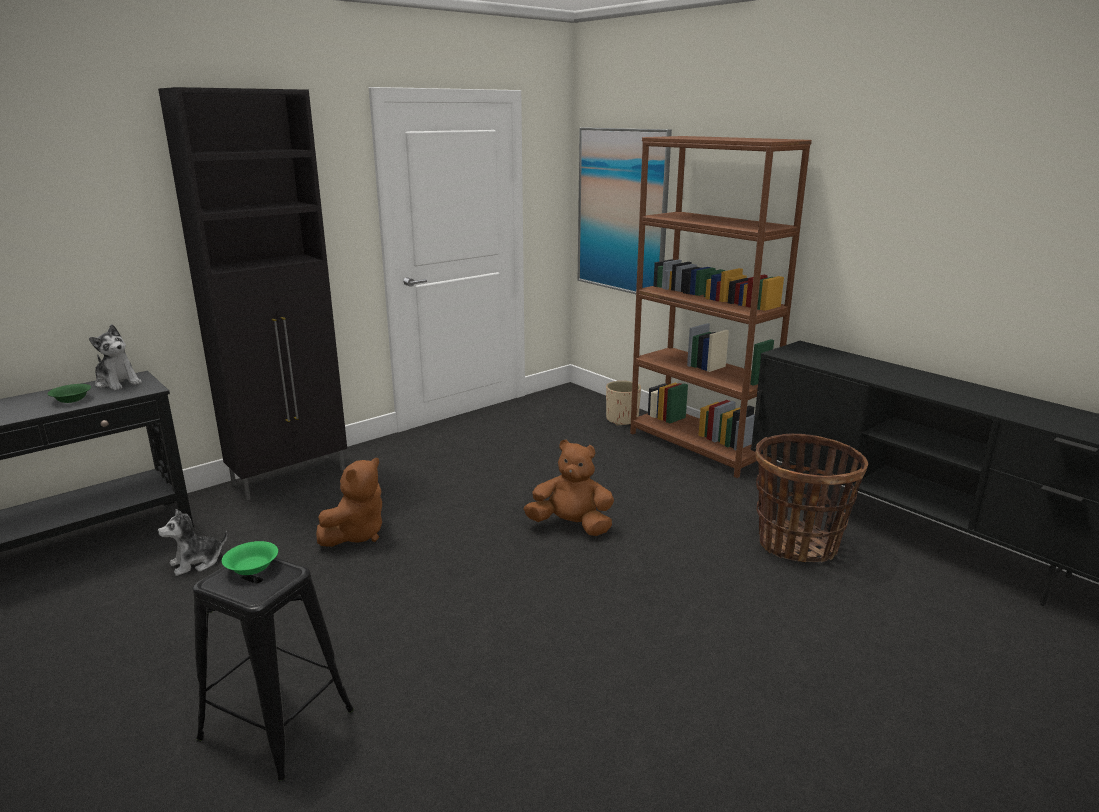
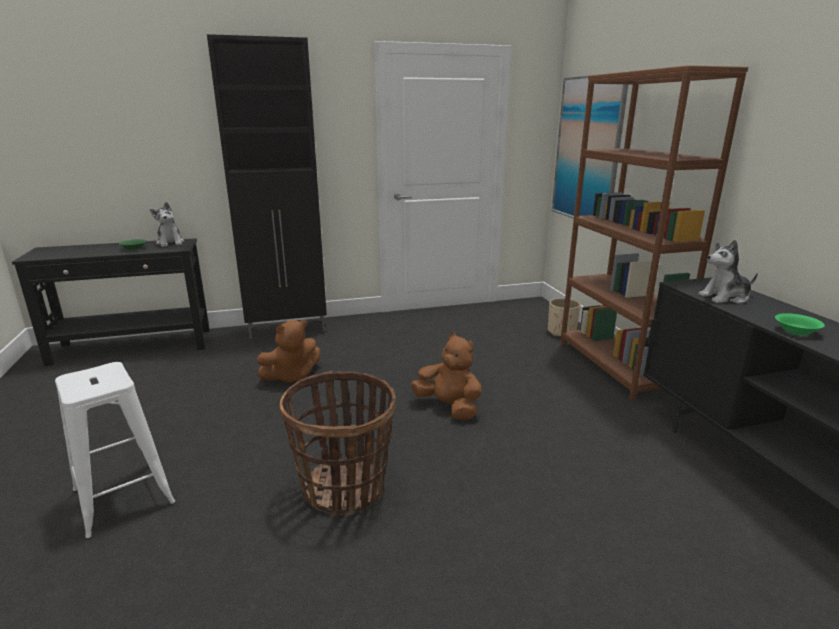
camera: 25 degrees right, 0 degrees up
plush toy [158,509,227,576] -> plush toy moved to [698,240,758,304]
black stool [193,558,354,783] -> white stool [55,362,176,540]
green bowl [222,541,278,575] -> green bowl moved to [775,313,825,335]
basket [755,433,868,562] -> basket moved to [280,371,396,516]

